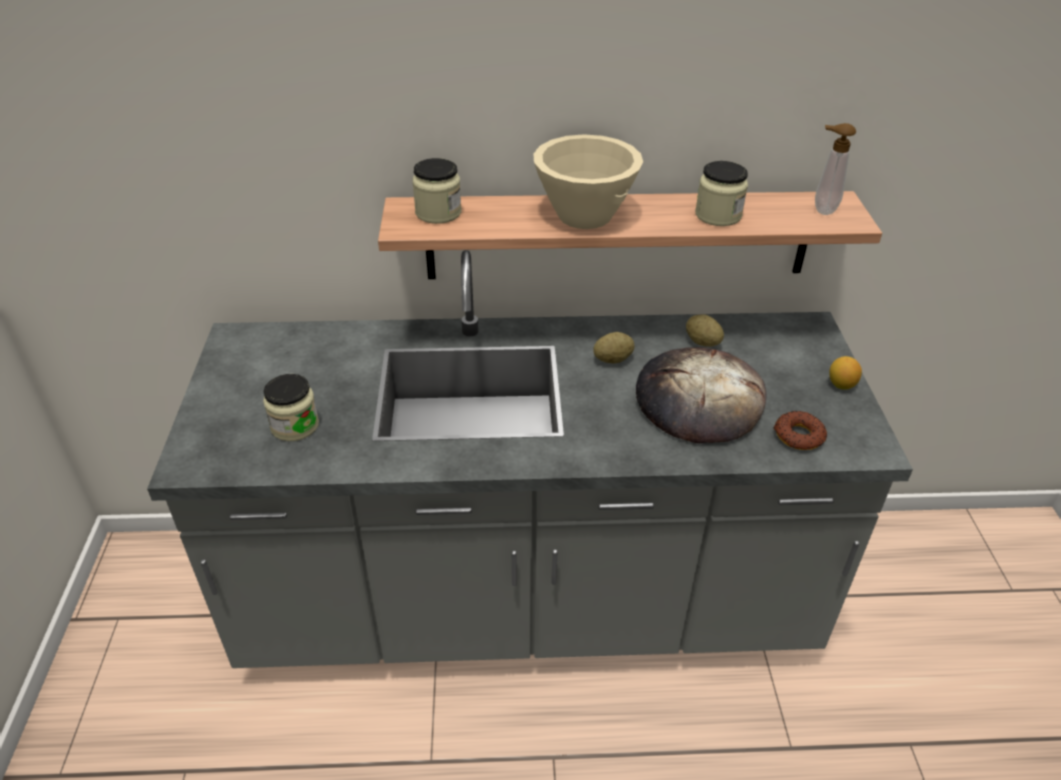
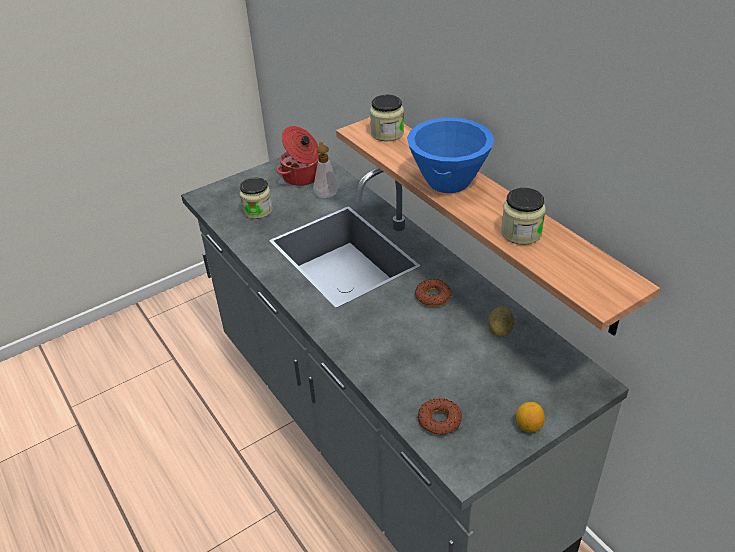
camera: 60 degrees right, 0 degrees up
beige bowl [533,134,643,229] -> blue bowl [407,118,494,193]
potato [593,332,635,363] -> donut [415,279,452,307]
bread [636,347,767,443] -> none
soap dispenser [815,123,856,215] -> soap dispenser moved to [313,142,339,198]
none -> cooking pot [277,126,319,186]

